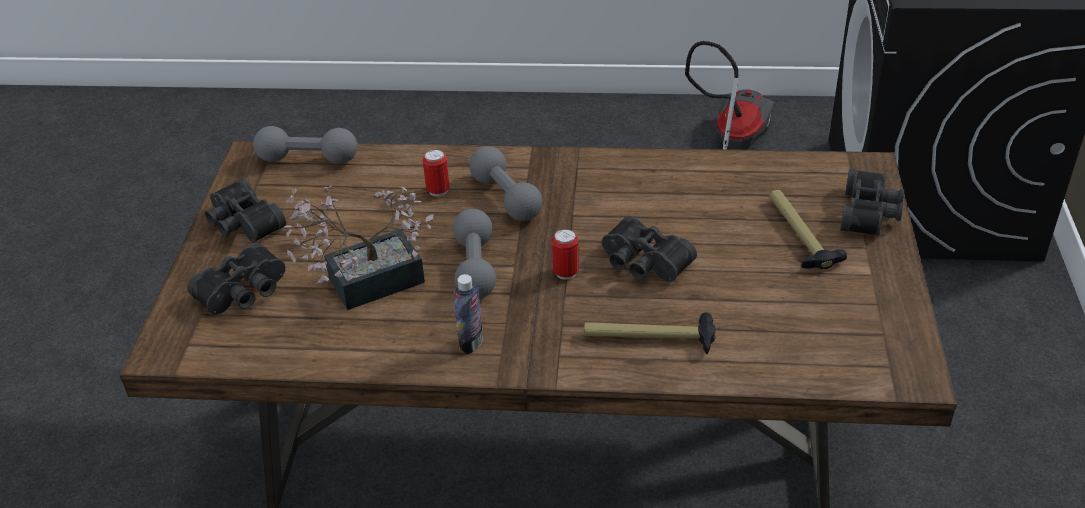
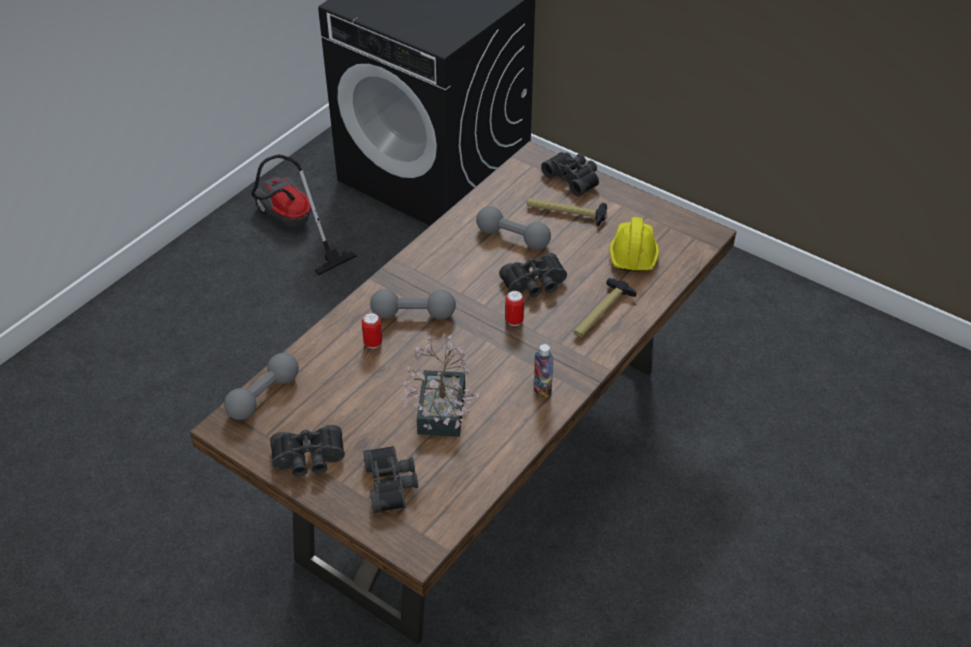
camera: 60 degrees left, 5 degrees up
grey dumbbell [453,209,496,299] -> grey dumbbell moved to [476,206,551,250]
none -> yellow hard hat [610,217,659,271]

